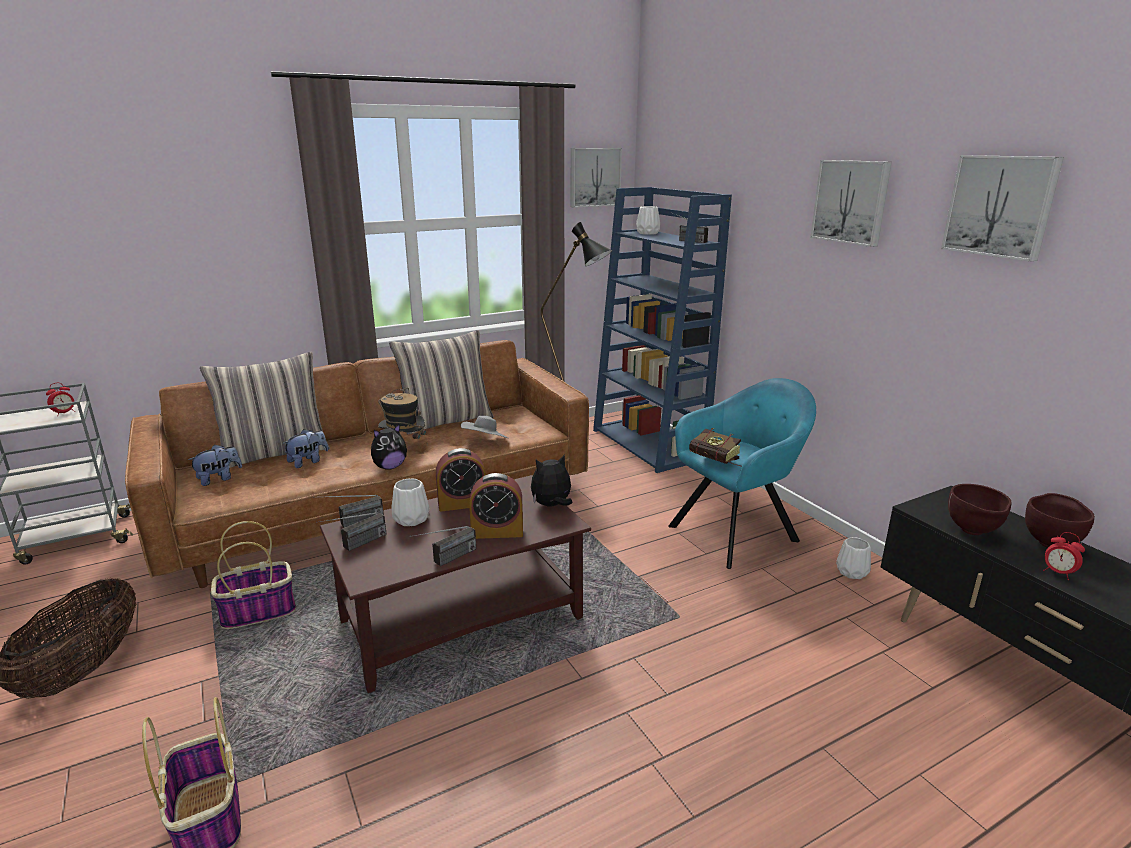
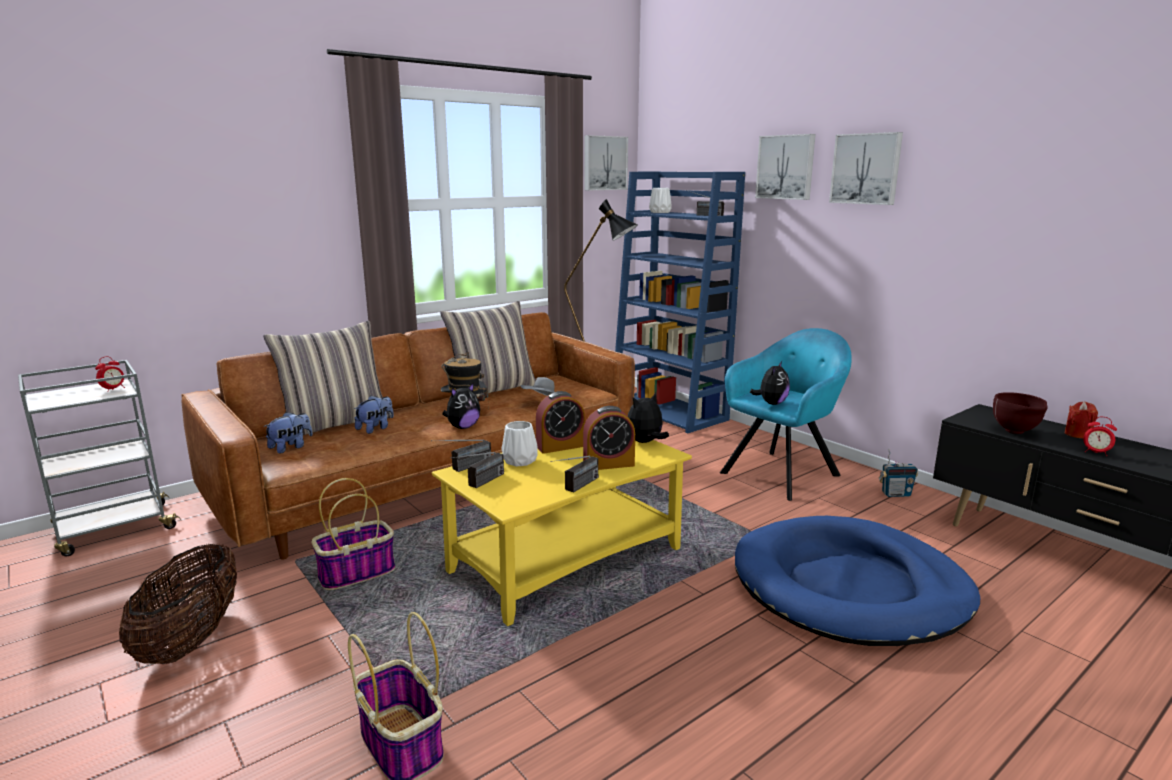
camera: 10 degrees left, 5 degrees down
brown coffee table [320,475,591,693] -> yellow coffee table [432,440,692,626]
book [689,428,741,466] -> plush toy [750,361,790,405]
white vase [836,537,871,579] -> radio [879,449,918,497]
picture [941,155,1064,262] -> picture moved to [755,134,816,200]
brown bowl [1025,493,1095,548] -> red candle [1065,402,1098,439]
none -> blue dog bed [735,516,980,646]

